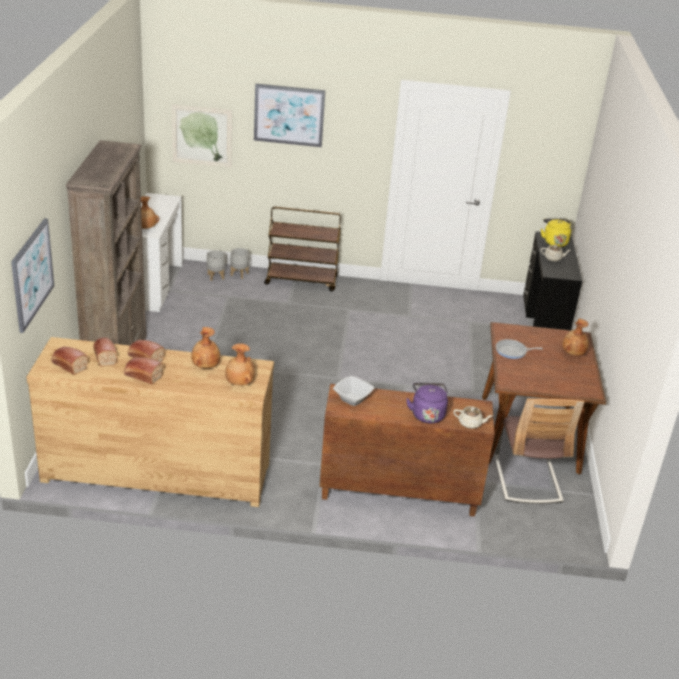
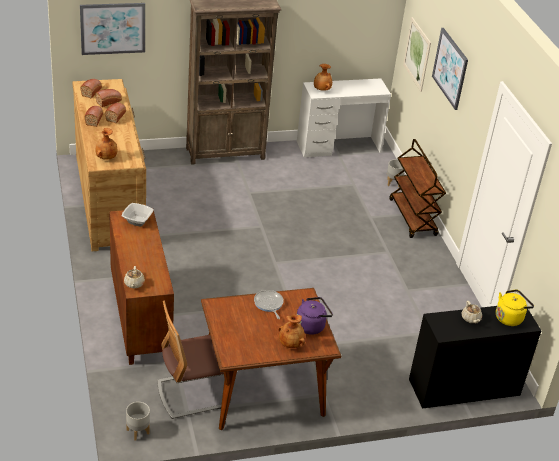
camera: 70 degrees right, 5 degrees up
brown vase [191,327,220,368] -> none
grey planter [207,250,225,281] -> grey planter moved to [126,402,150,441]
purple kettle [406,383,448,424] -> purple kettle moved to [297,297,333,335]

